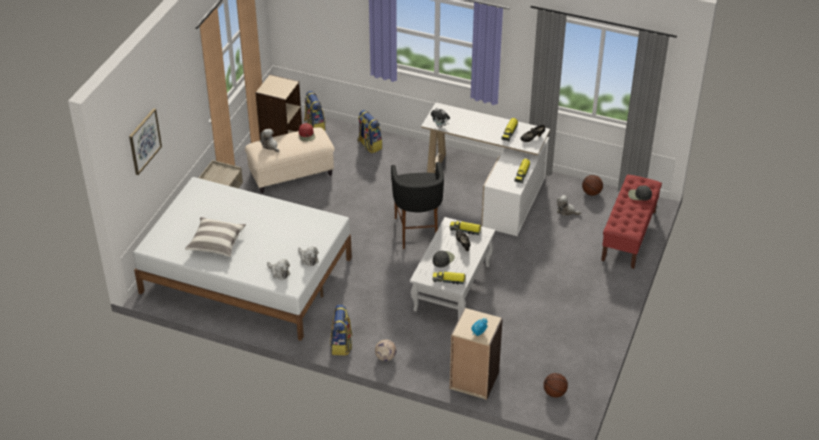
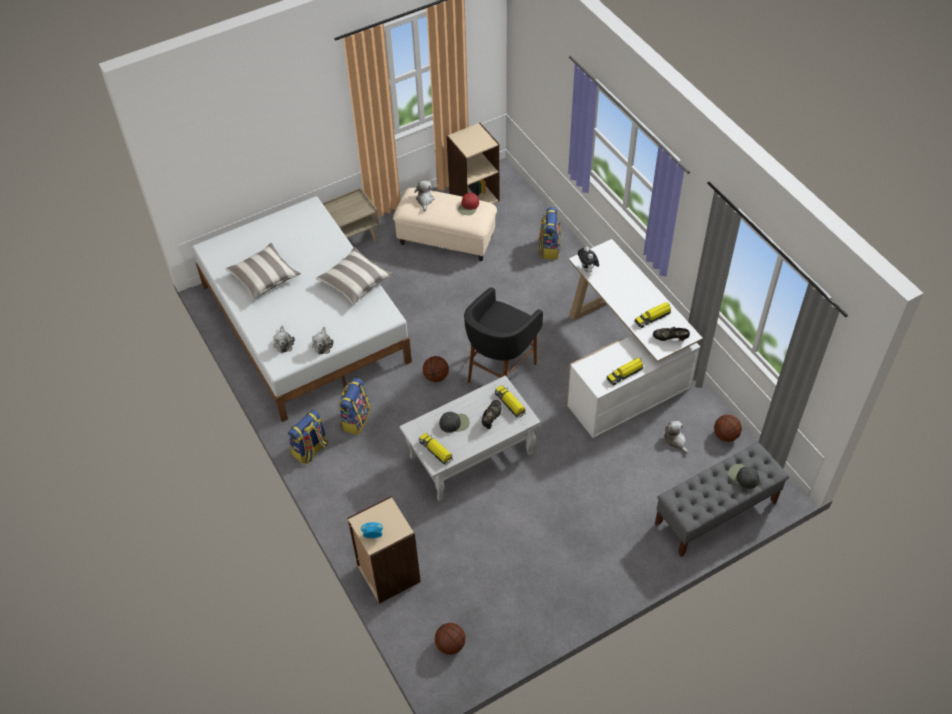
camera: 40 degrees right, 10 degrees up
picture [129,108,162,175] -> none
backpack [304,91,326,131] -> backpack moved to [339,378,371,435]
football [375,339,396,361] -> none
red bench [601,175,662,269] -> grey bench [655,442,789,557]
none -> pillow [316,247,393,305]
none -> basketball [423,356,449,382]

